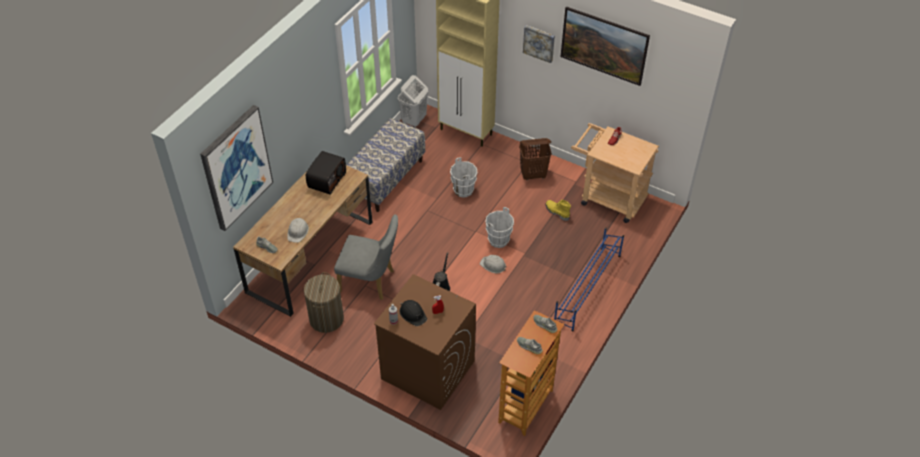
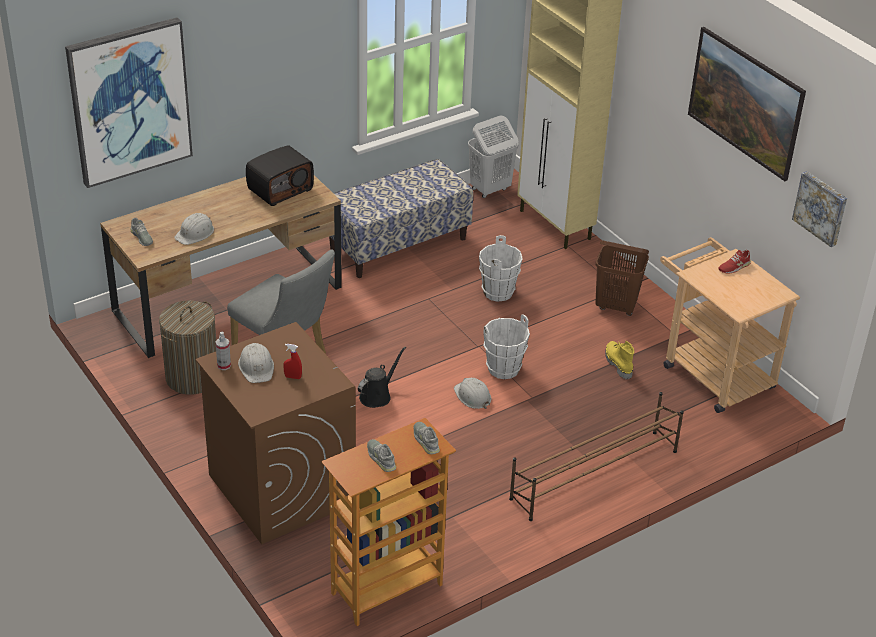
camera: 25 degrees right, 10 degrees down
black hard hat [400,300,427,326] -> white hard hat [238,343,274,383]
picture [523,25,555,63] -> picture moved to [792,171,847,247]
blue shoe rack [554,227,624,332] -> brown shoe rack [509,392,684,521]

